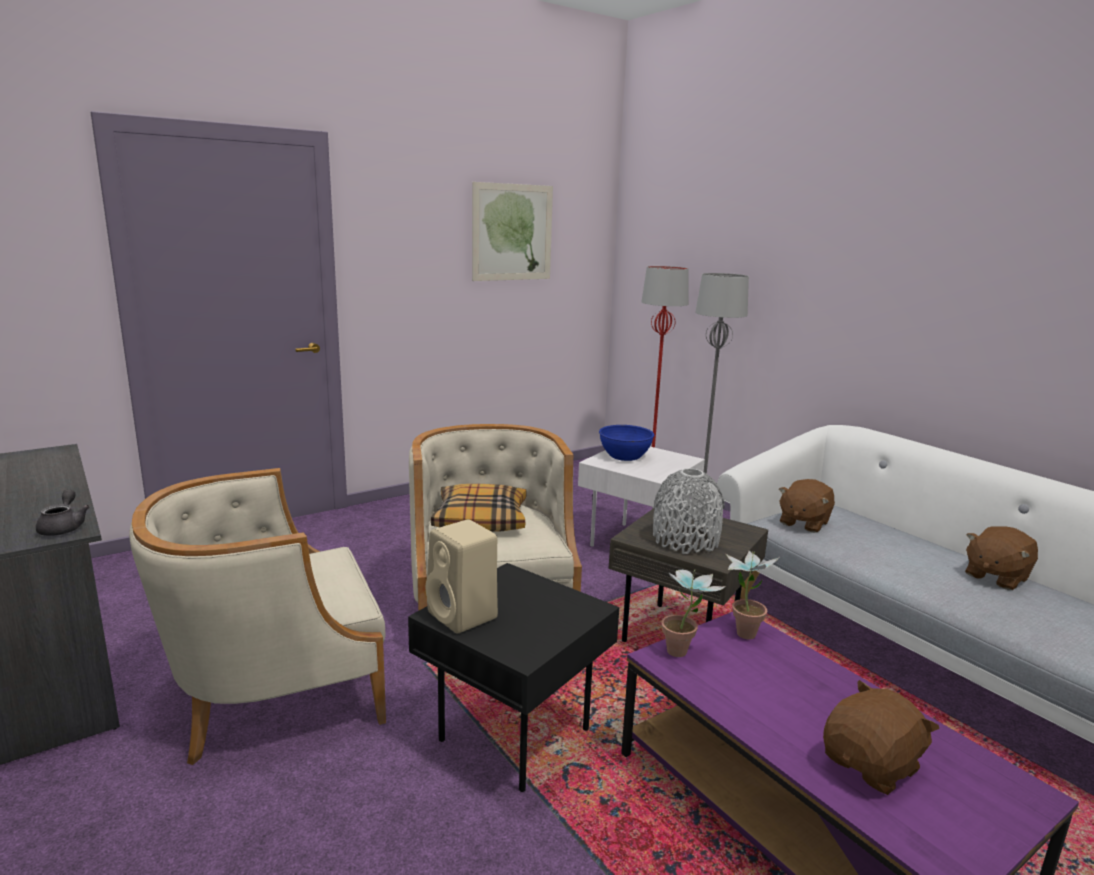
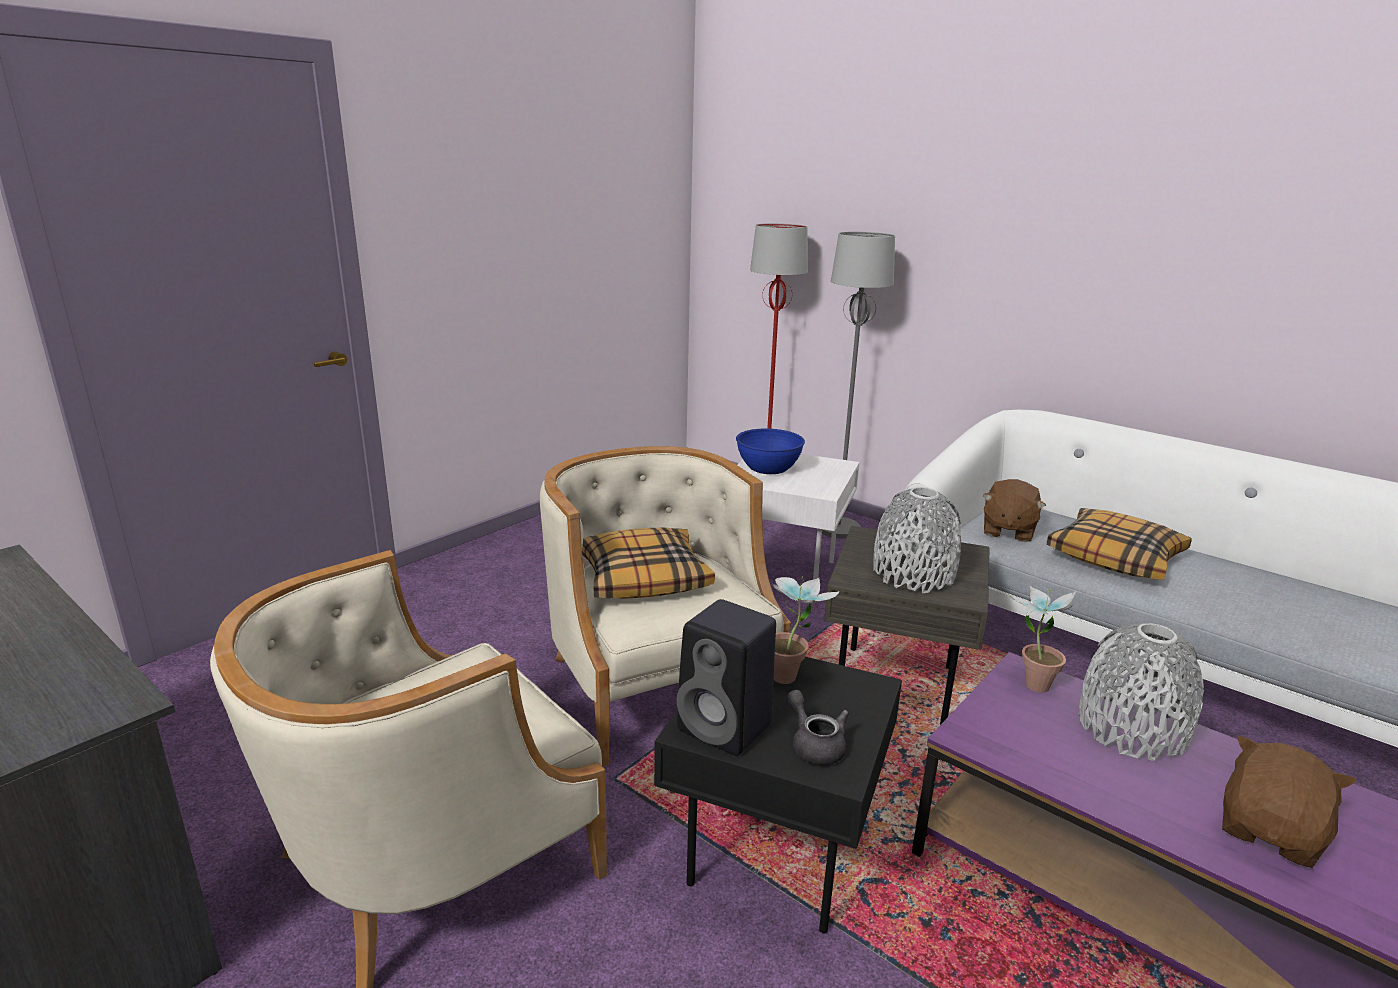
camera: 15 degrees left, 5 degrees up
grey teapot [36,489,90,536] -> grey teapot moved to [788,690,849,765]
beige speaker [426,519,498,634] -> black speaker [677,599,776,756]
picture [472,182,553,281] -> none
potted plant [661,570,725,657] -> potted plant moved to [772,576,840,684]
brown plush toy [965,526,1038,590] -> none
none -> pillow [1047,508,1192,580]
none -> grey vase [1078,623,1204,761]

